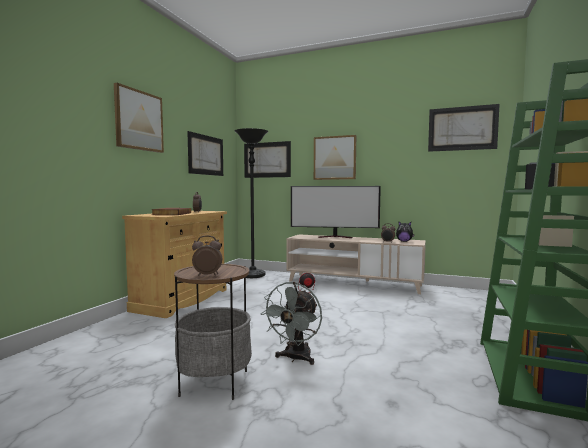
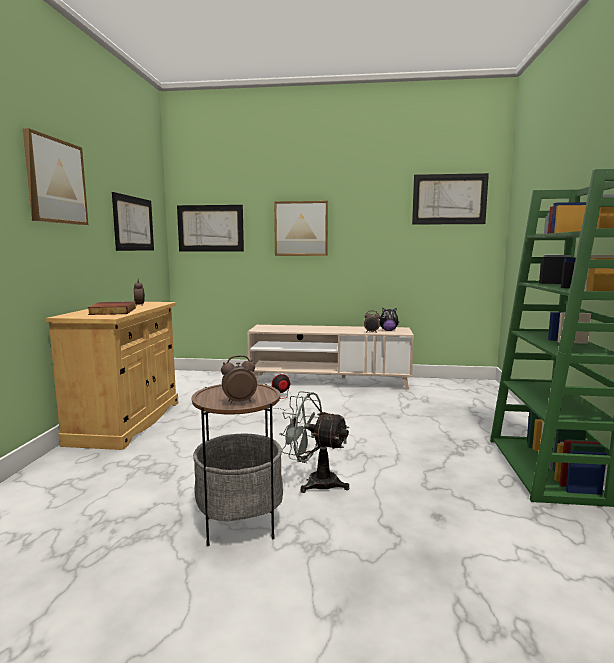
camera: 15 degrees left, 5 degrees up
black floor lamp [235,128,268,278] -> none
grey fan [261,282,322,365] -> grey fan turned 105 degrees clockwise [279,391,349,493]
television [291,186,381,238] -> none

